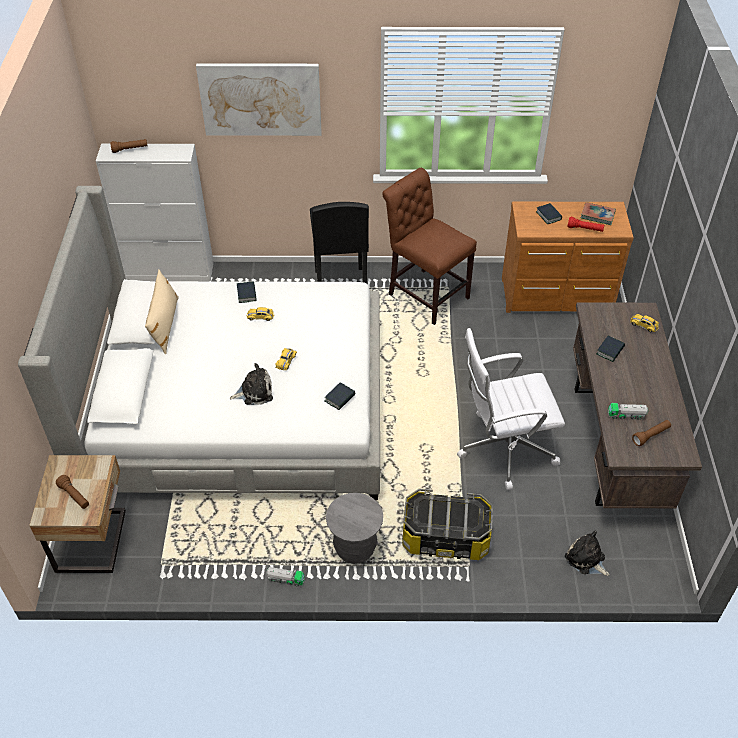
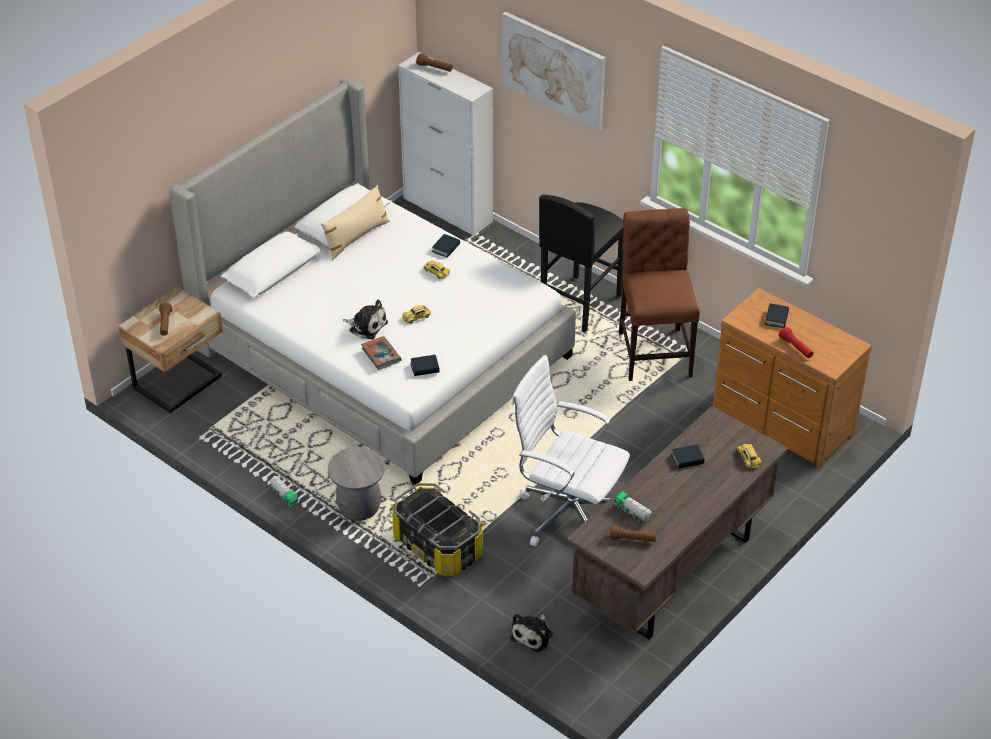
camera: 40 degrees right, 5 degrees down
plush toy [565,531,610,576] -> plush toy turned 150 degrees counterclockwise [510,614,553,652]
book [581,202,616,225] -> book moved to [361,336,402,370]

